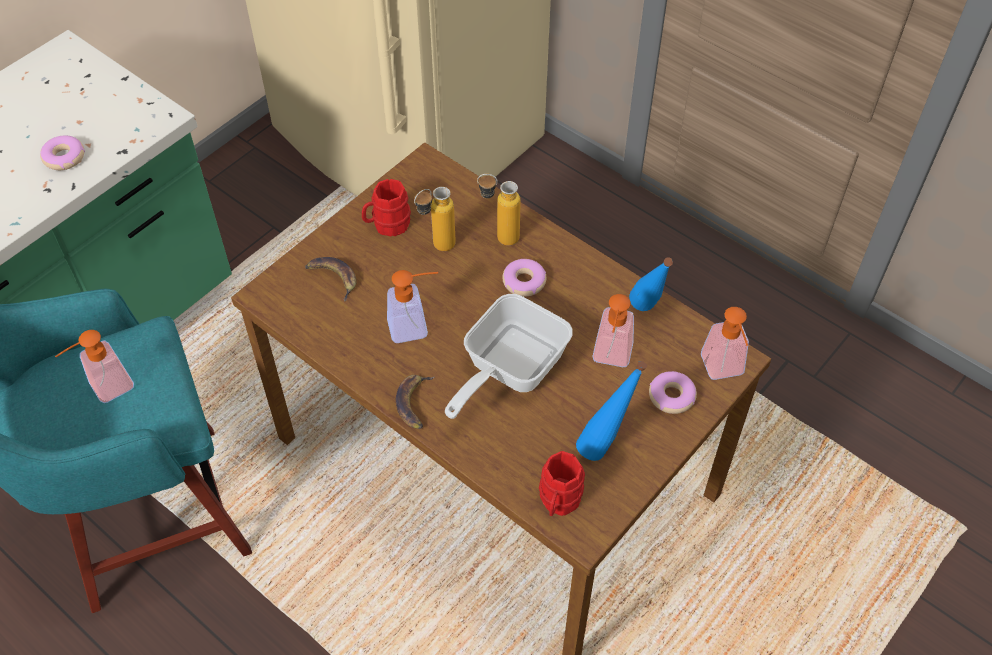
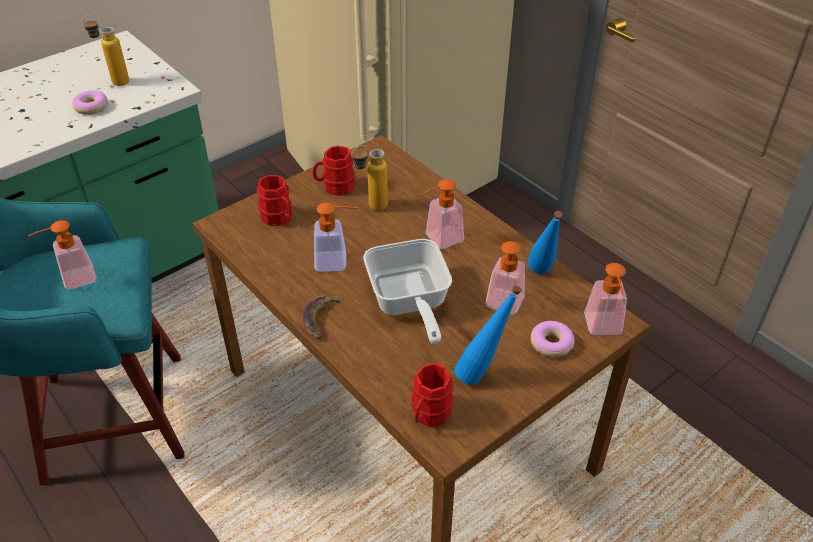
camera: 10 degrees right, 10 degrees down
banana [305,257,357,302] -> red mug [257,175,292,226]
frying pan [445,294,573,419] -> frying pan turned 60 degrees counterclockwise [363,239,452,344]
bottle [477,174,521,246] -> bottle moved to [83,16,129,86]
donut [502,259,546,297] -> soap dispenser [420,179,464,249]

